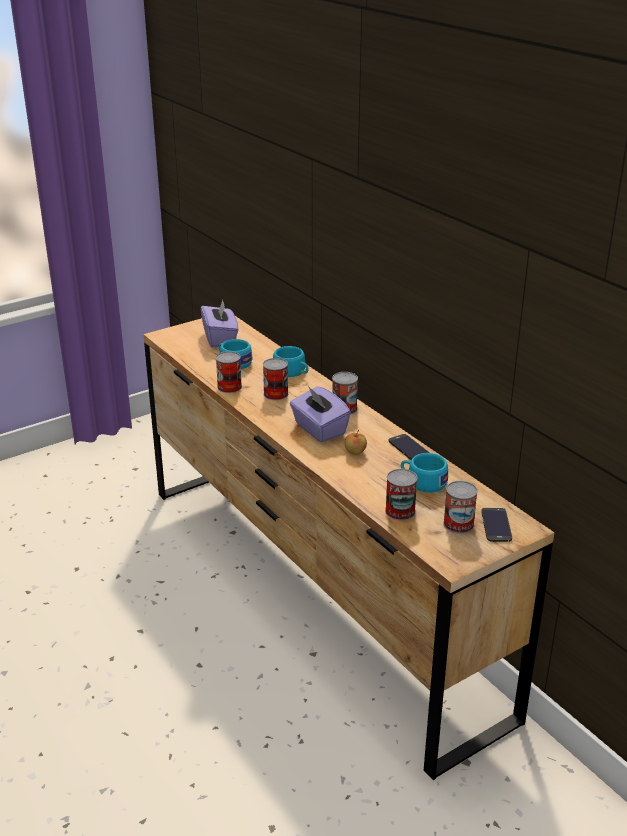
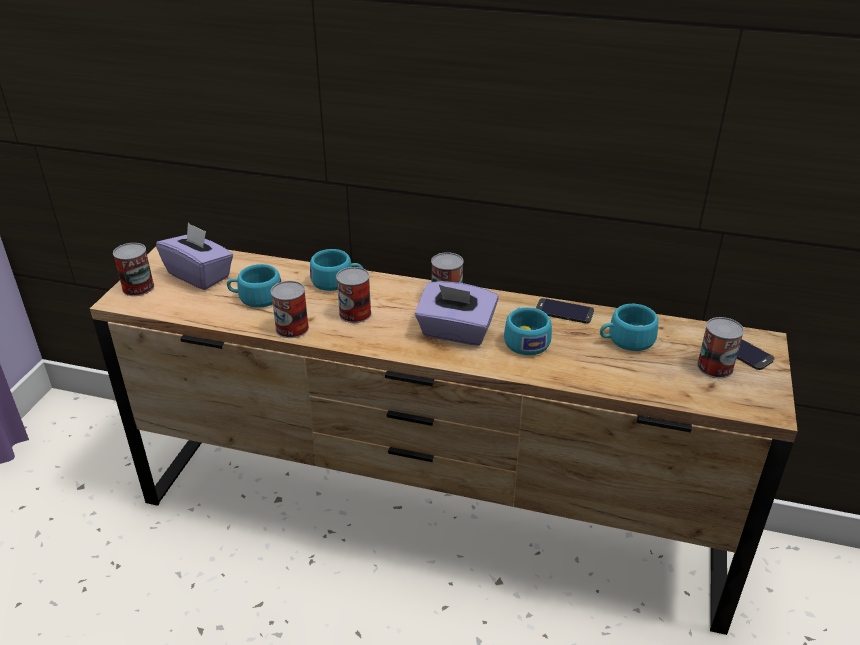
camera: 40 degrees left, 5 degrees up
apple [345,430,367,455] -> turquoise cup [504,307,552,355]
can [385,469,417,521] -> can moved to [113,243,154,296]

